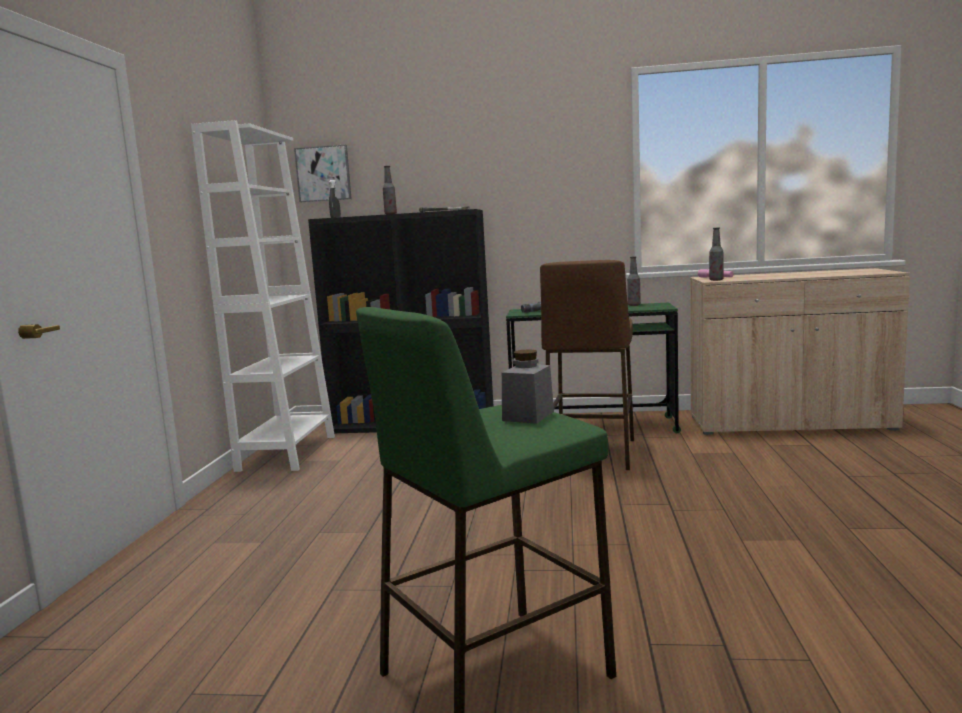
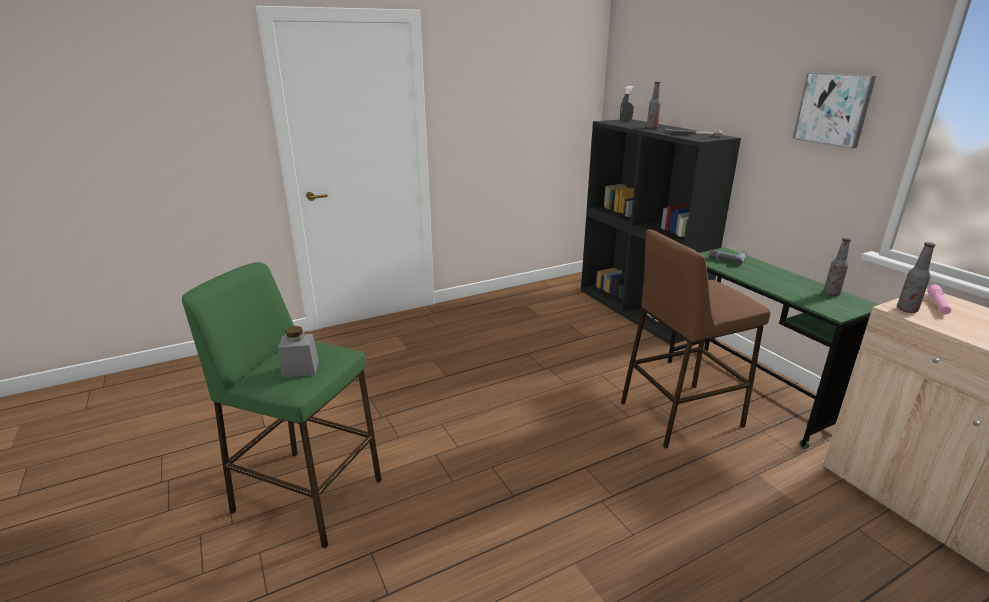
camera: 55 degrees right, 15 degrees up
white bookcase [191,120,335,472] -> none
picture [294,145,352,202] -> picture moved to [792,72,876,148]

